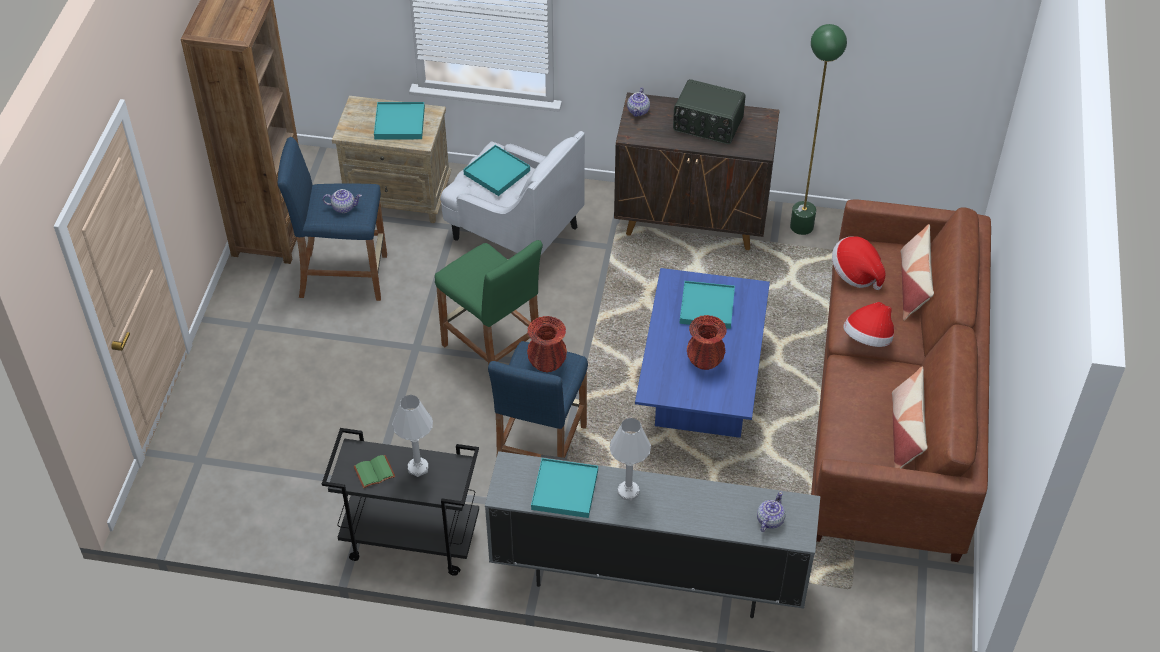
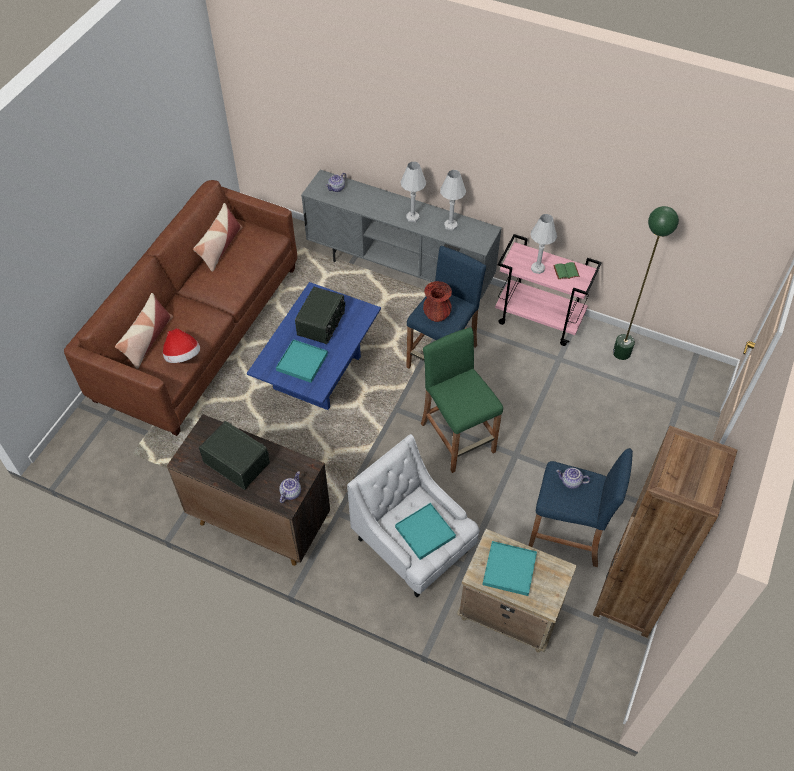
camera: 165 degrees left, 5 degrees up
black cart [322,428,479,576] -> pink cart [495,234,602,346]
turquoise tray [531,458,598,518] -> white table lamp [440,170,466,231]
red vase [687,315,727,370] -> radio [295,287,345,344]
green floor lamp [790,24,847,235] -> green floor lamp moved to [613,206,679,360]
hat [843,302,894,347] -> none

